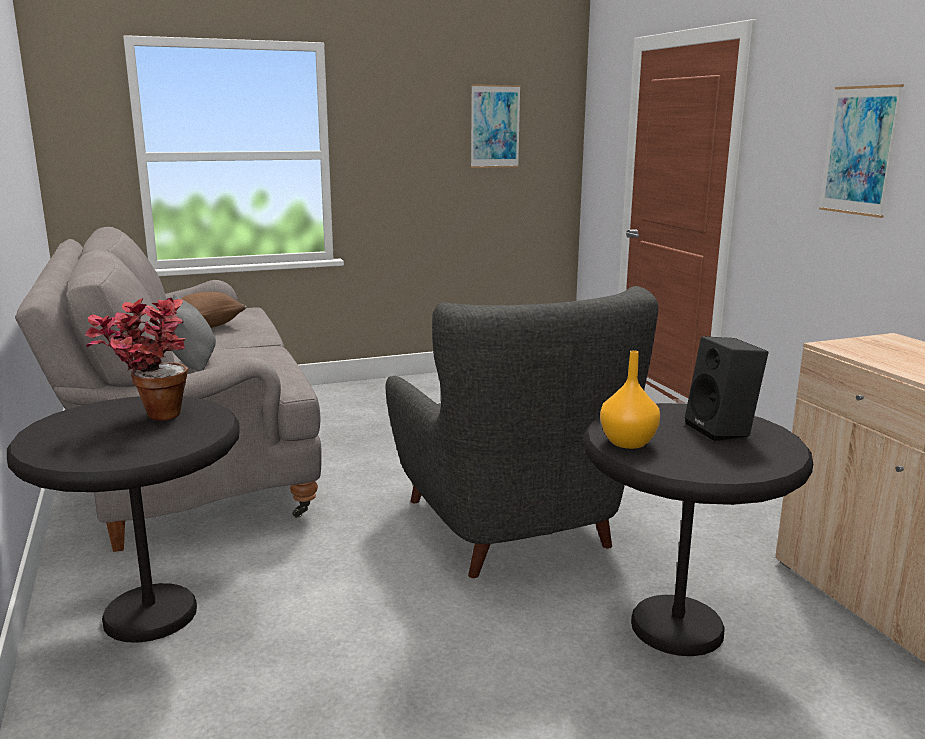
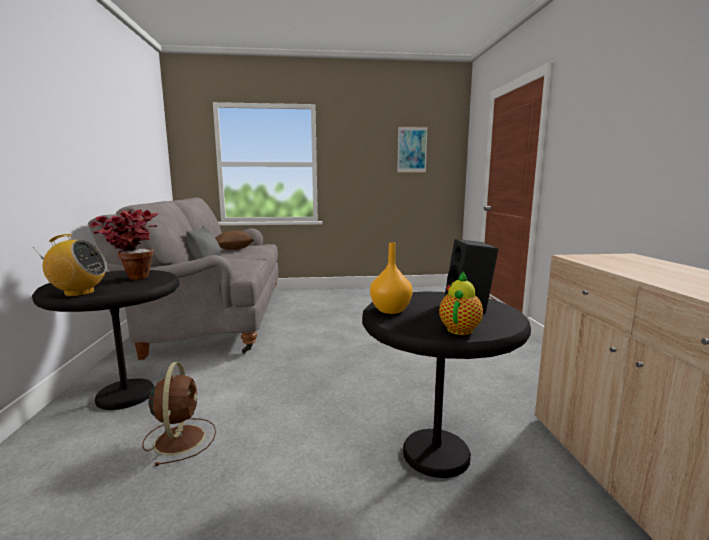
camera: 15 degrees right, 5 degrees down
grey armchair [386,286,658,578] -> none
picture [819,84,904,218] -> none
none -> radio [33,234,107,297]
none -> brown fan [142,362,216,466]
none -> teapot [439,271,483,335]

